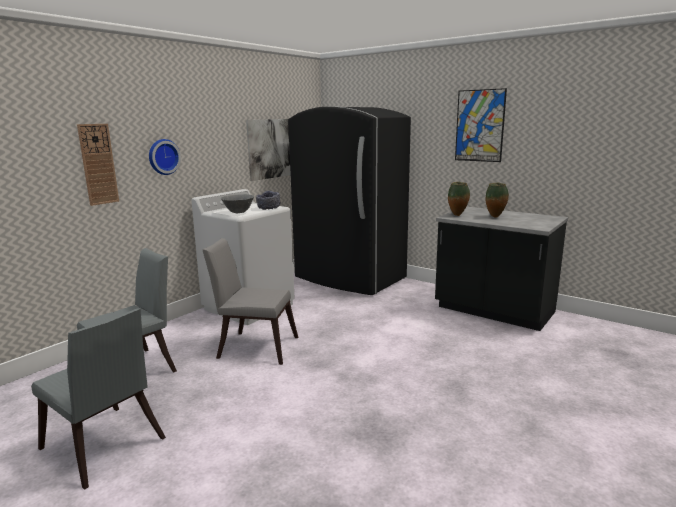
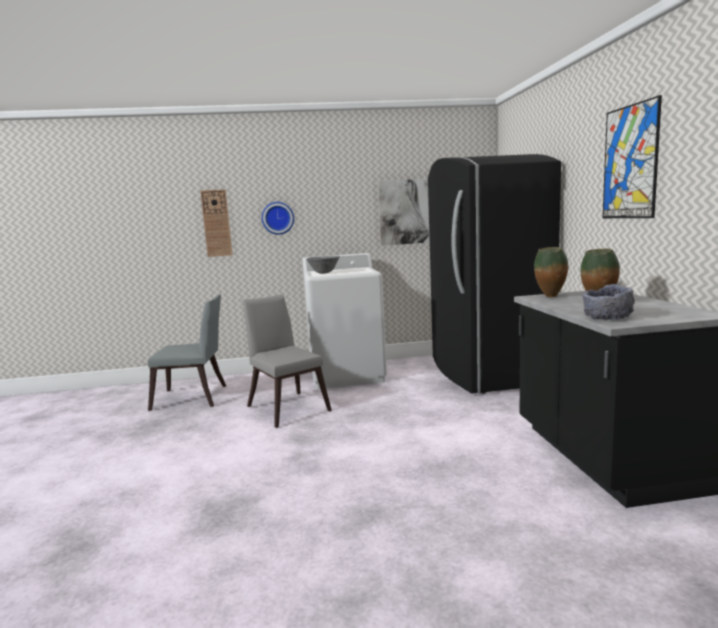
camera: 45 degrees right, 5 degrees down
grey chair [31,308,166,490] -> none
grey bowl [256,191,281,210] -> grey bowl moved to [582,284,635,320]

